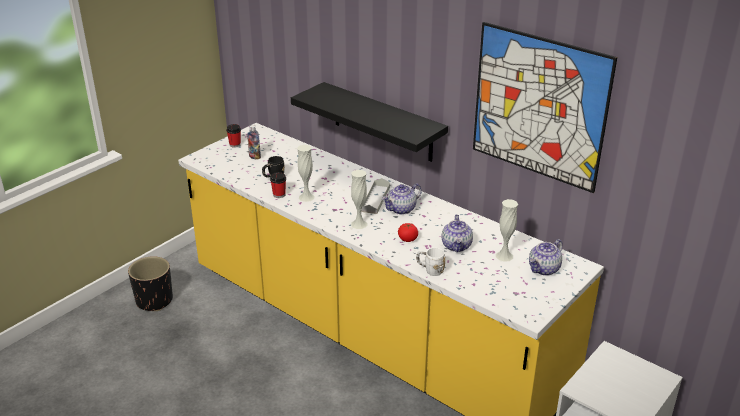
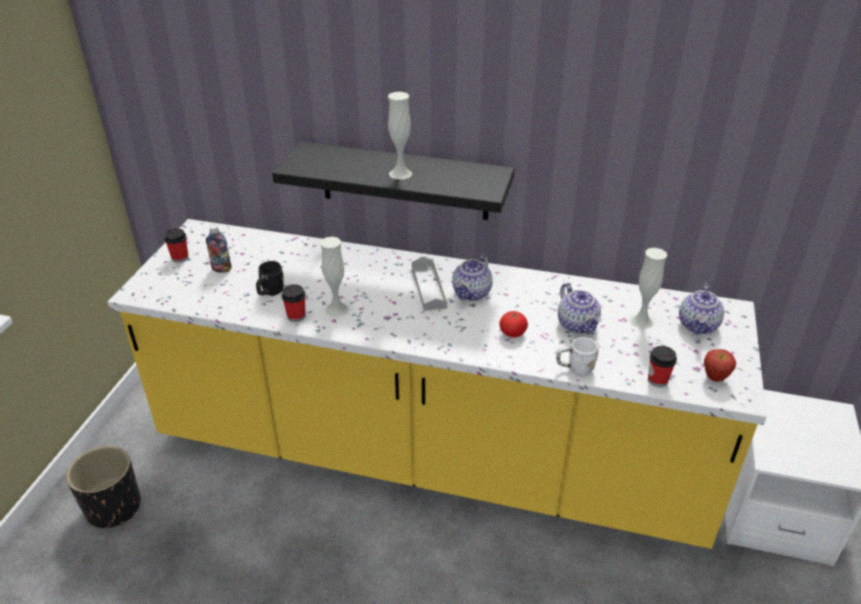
camera: 25 degrees left, 5 degrees up
white vase [351,170,368,229] -> white vase moved to [388,92,412,180]
picture [473,22,617,193] -> none
none -> cup [648,346,677,387]
none -> apple [704,349,736,382]

